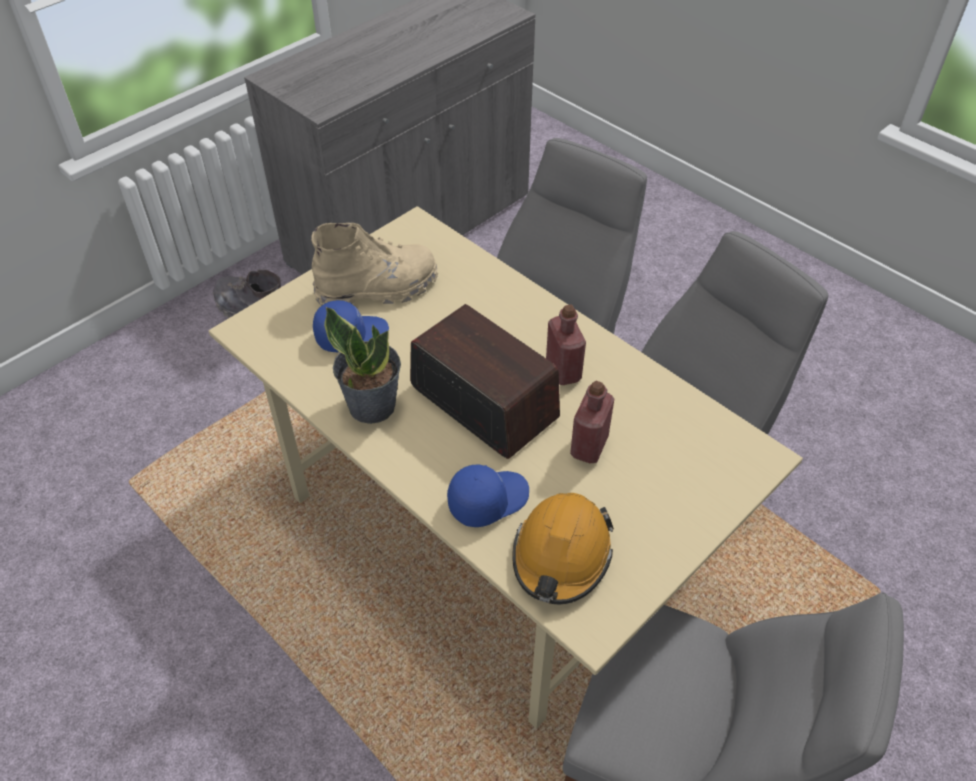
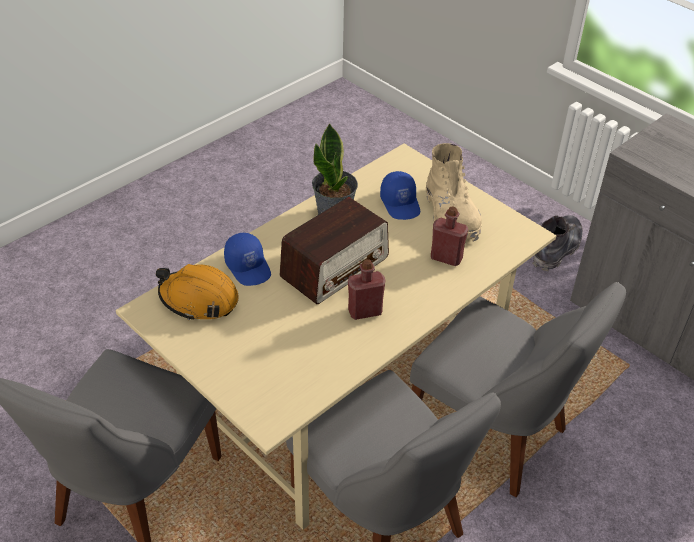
camera: 90 degrees right, 5 degrees down
red bottle [570,381,614,463] -> red bottle moved to [431,206,468,266]

